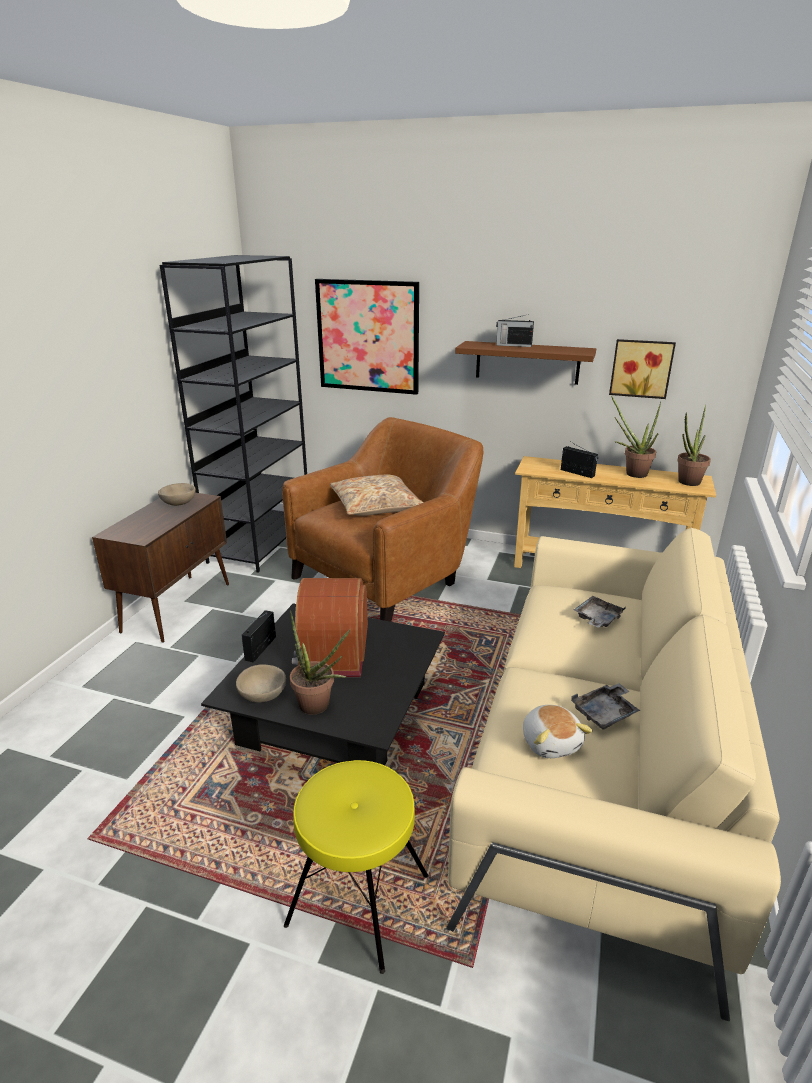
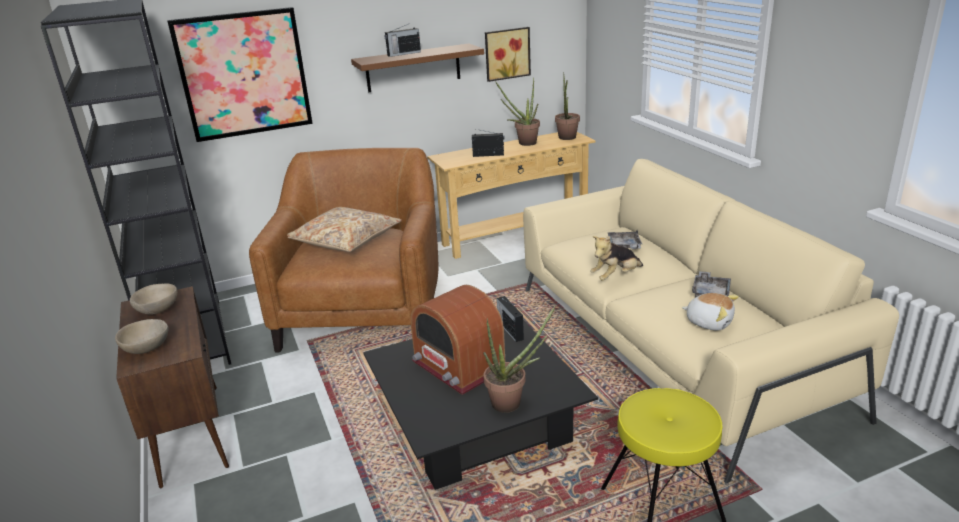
camera: 40 degrees left, 0 degrees up
beige bowl [236,665,286,703] -> beige bowl moved to [115,319,169,354]
radio [241,610,276,663] -> radio moved to [497,296,524,342]
none -> plush toy [590,236,643,281]

